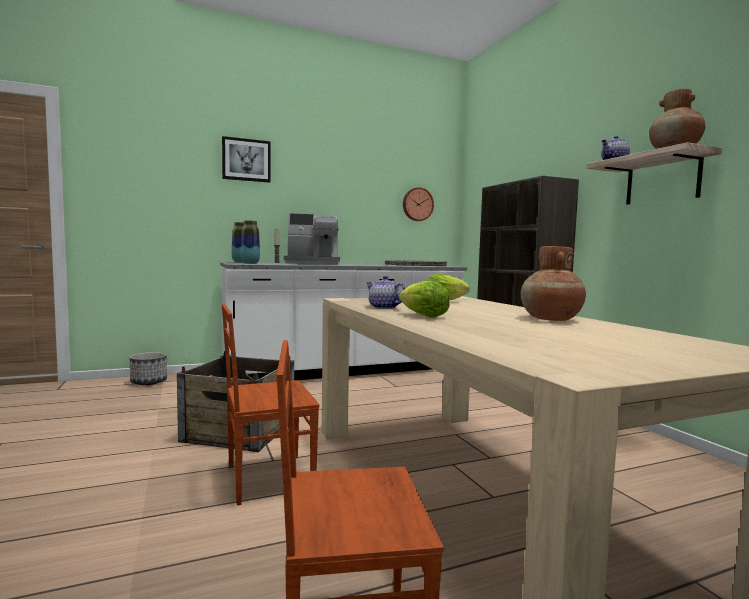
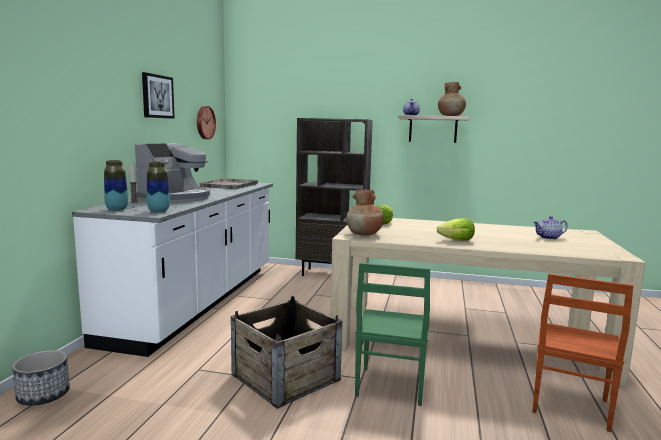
camera: 55 degrees left, 5 degrees up
picture [222,136,271,183] -> picture moved to [142,72,175,119]
brown chair [222,303,320,505] -> green chair [355,263,430,406]
teapot [366,276,406,309] -> teapot moved to [534,216,568,240]
brown vase [521,246,586,321] -> brown vase moved to [346,190,384,235]

